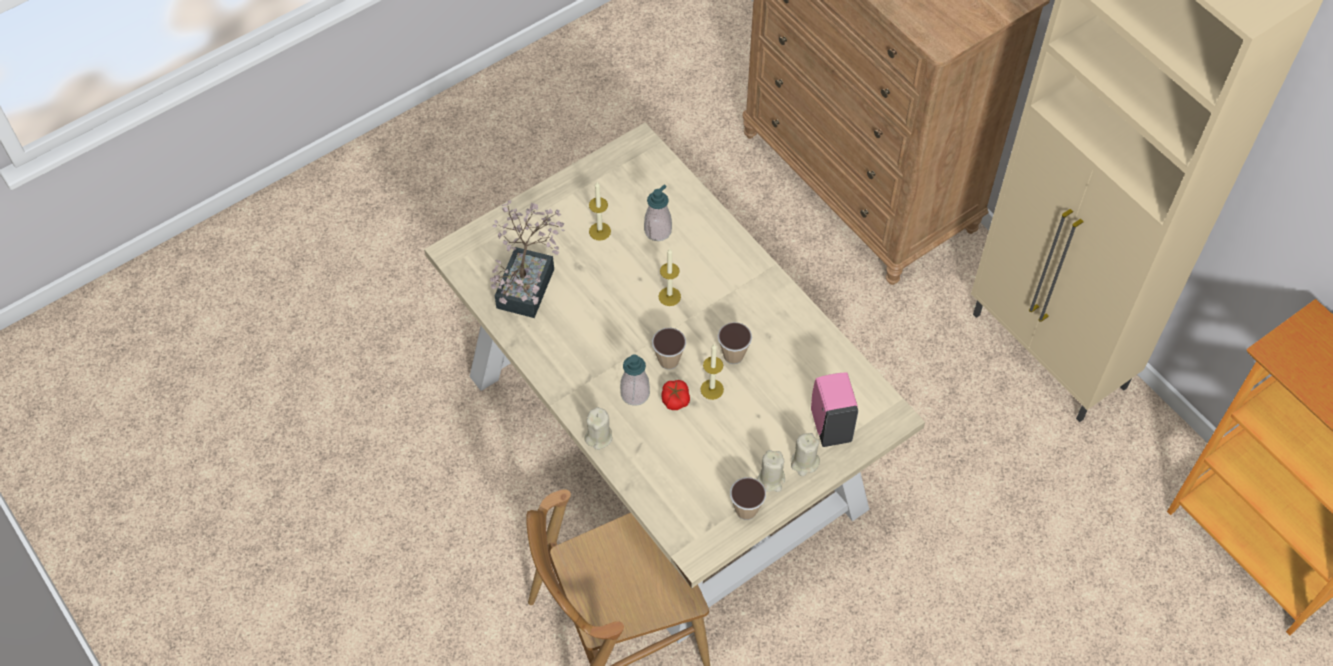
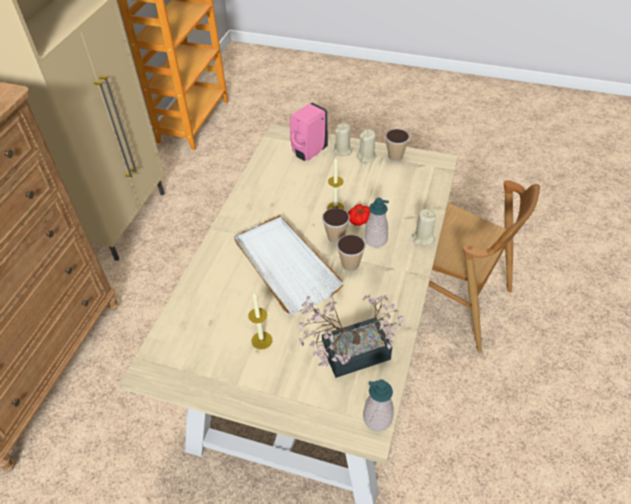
camera: 125 degrees left, 10 degrees down
soap dispenser [644,185,672,241] -> soap dispenser moved to [363,379,394,431]
candle [659,249,681,306] -> white tray [234,215,344,315]
cup [718,322,752,364] -> cup moved to [337,235,366,272]

